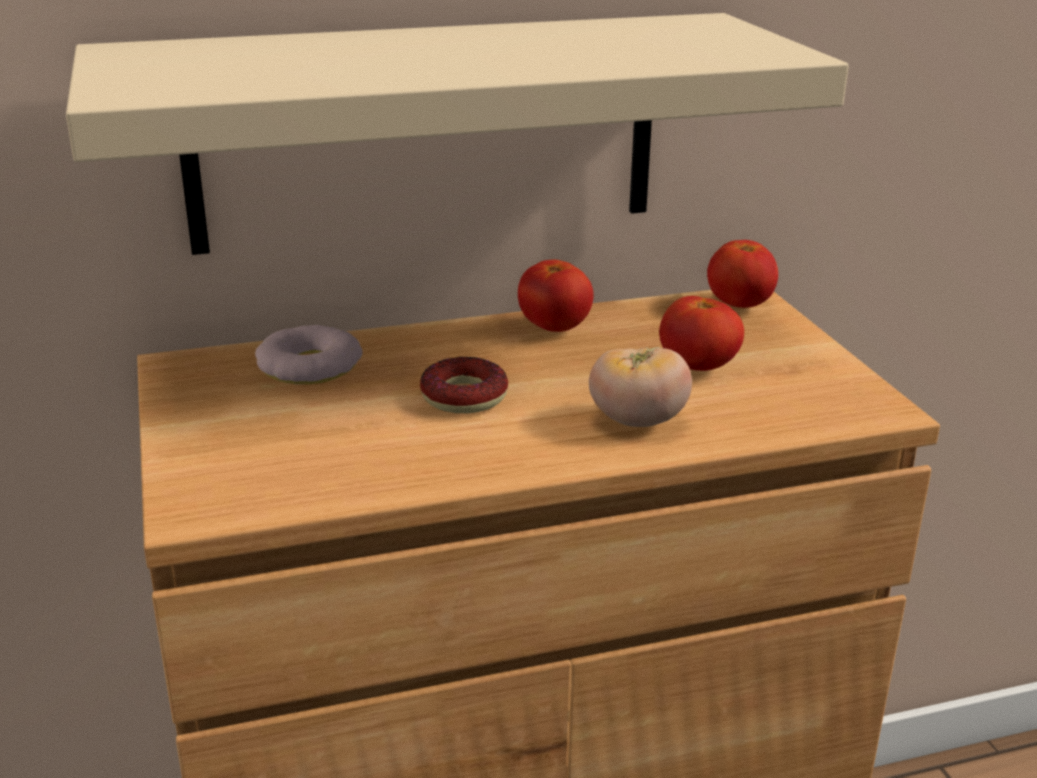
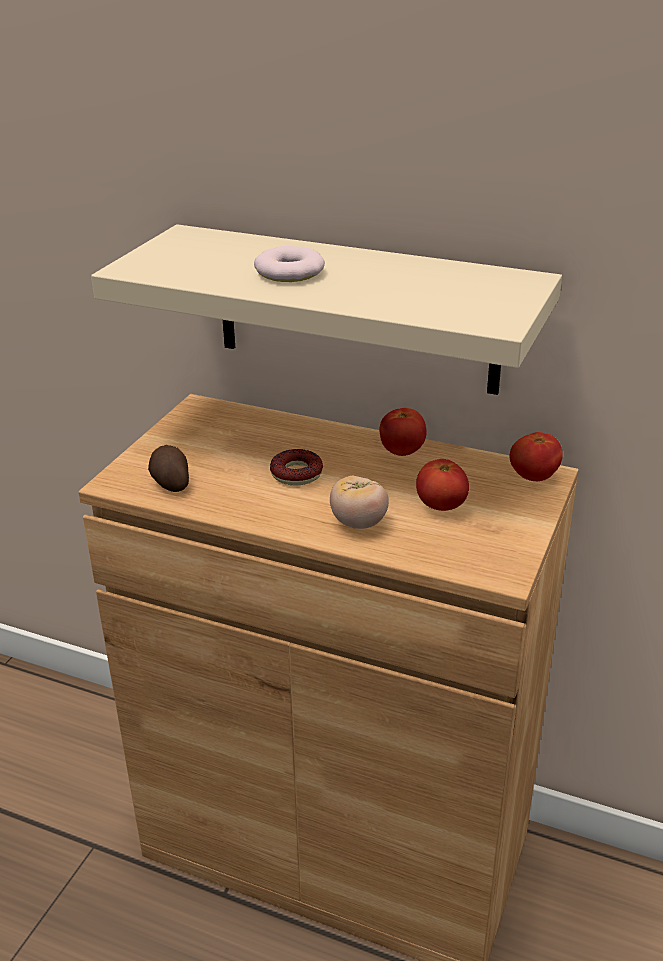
camera: 40 degrees right, 5 degrees up
donut [255,325,363,385] -> donut moved to [254,246,325,282]
none -> potato [148,445,189,492]

